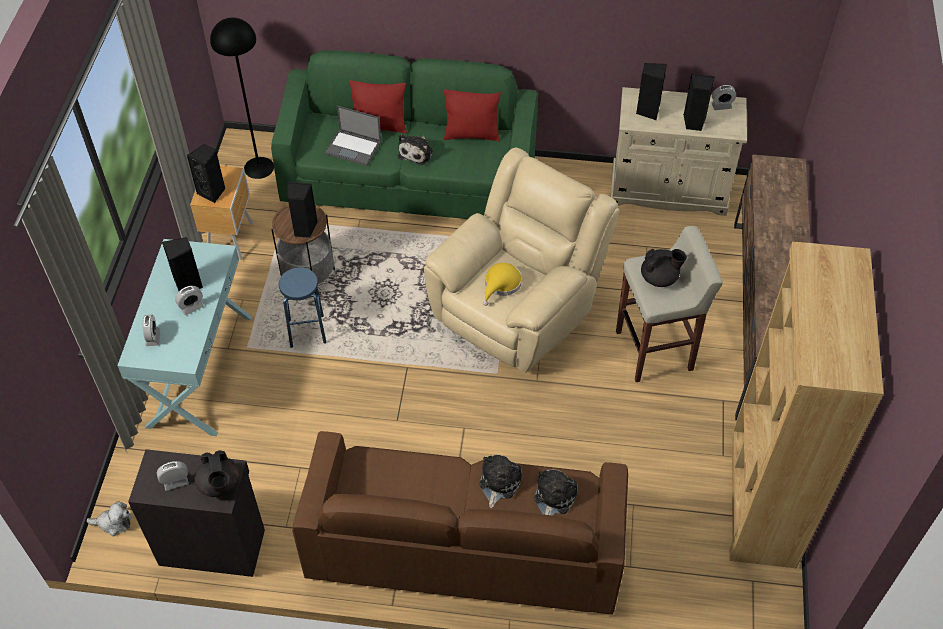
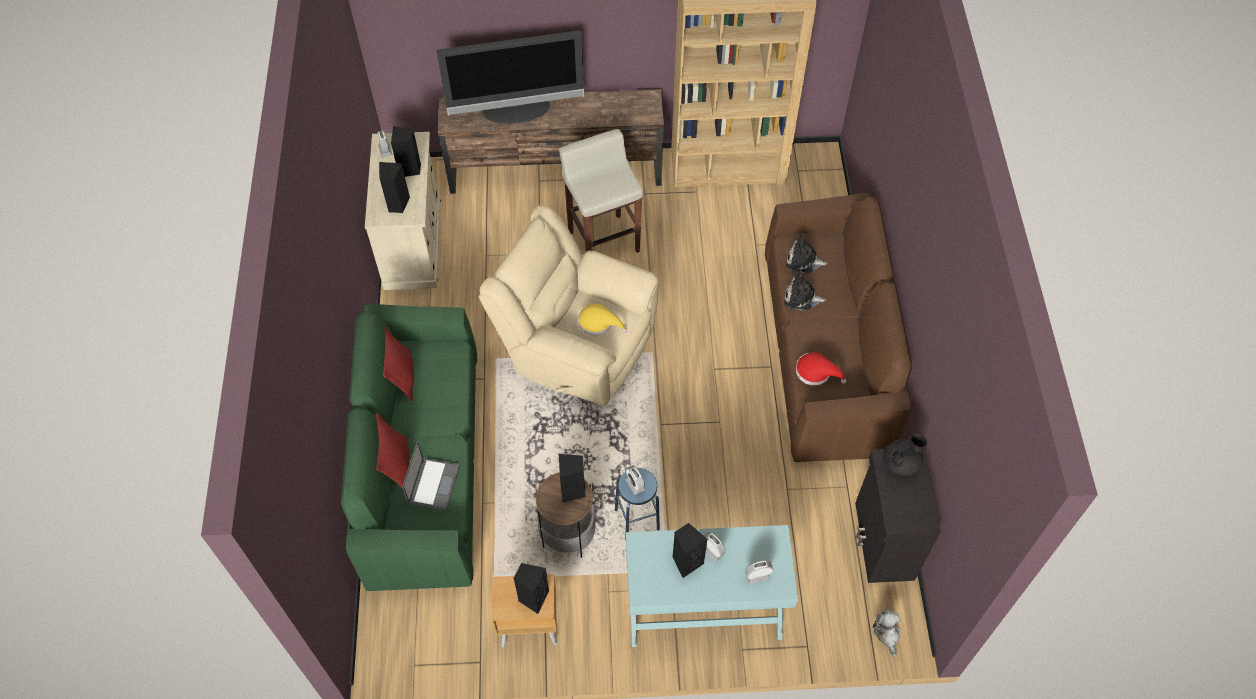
camera: 100 degrees left, 5 degrees up
alarm clock [157,461,189,491] -> alarm clock moved to [625,465,645,495]
black floor lamp [210,18,274,179] -> none
plush toy [398,134,433,165] -> none
black teapot [641,249,687,287] -> none
none -> television [436,30,584,124]
none -> red hat [796,353,847,386]

